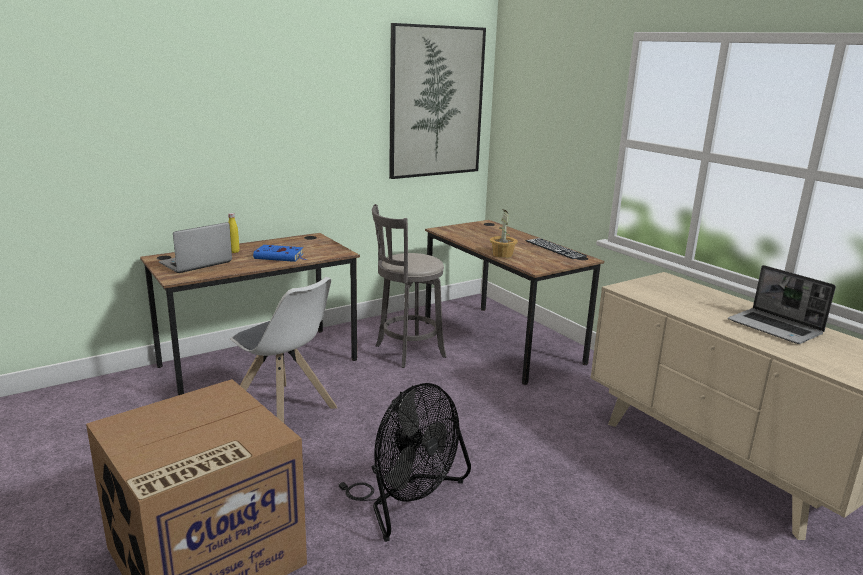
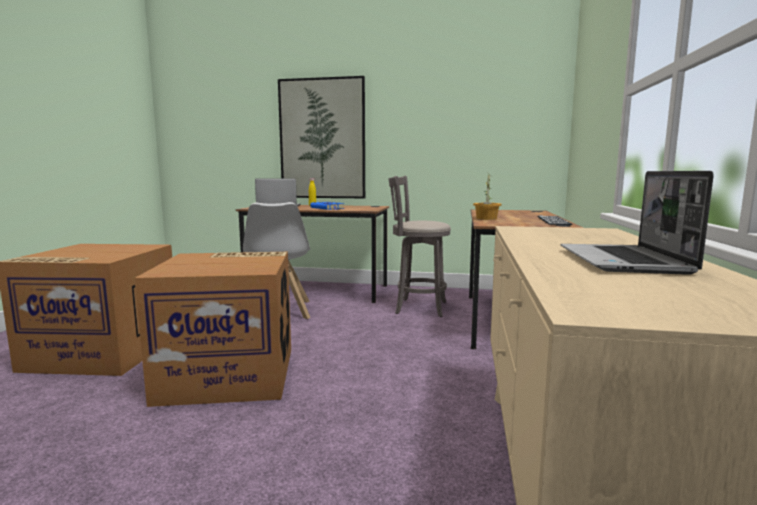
camera: 45 degrees right, 10 degrees down
black fan [339,383,471,542] -> cardboard box [134,252,291,407]
picture [389,23,486,179] -> picture moved to [278,76,365,198]

